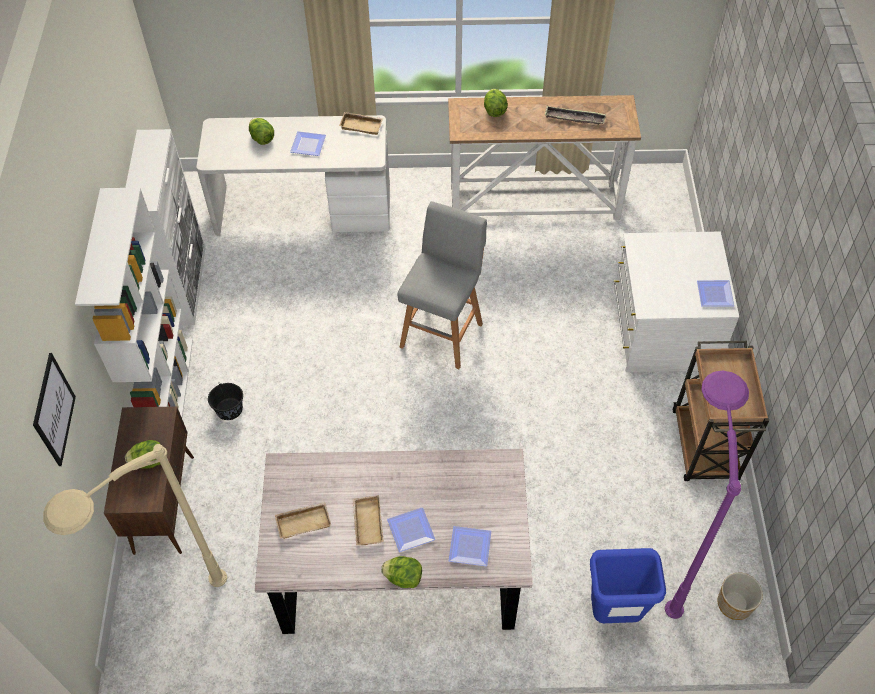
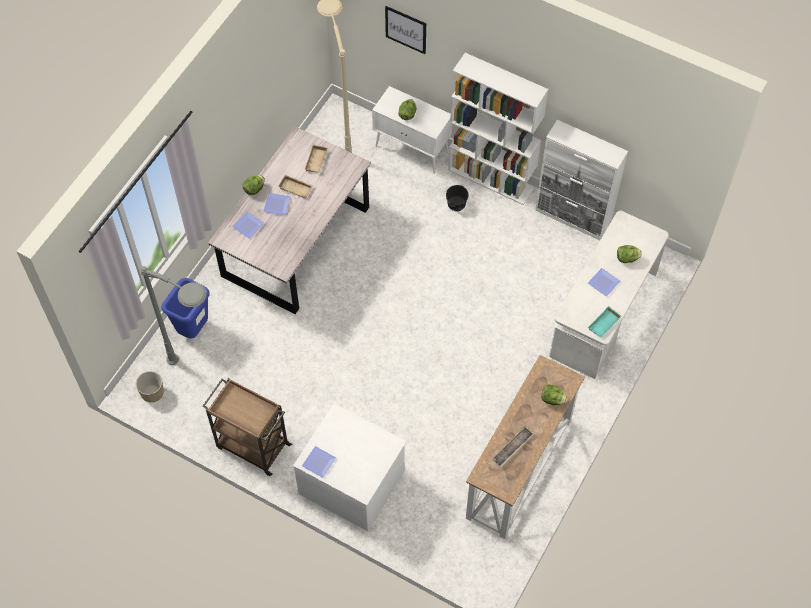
camera: 120 degrees right, 5 degrees up
brown cabinet [104,406,194,555] -> white cabinet [372,86,452,174]
beige tray [339,112,383,135] -> turquoise tray [588,306,622,338]
grey stool [398,201,487,369] -> none
purple floor lamp [665,370,749,619] -> grey floor lamp [140,266,206,365]

